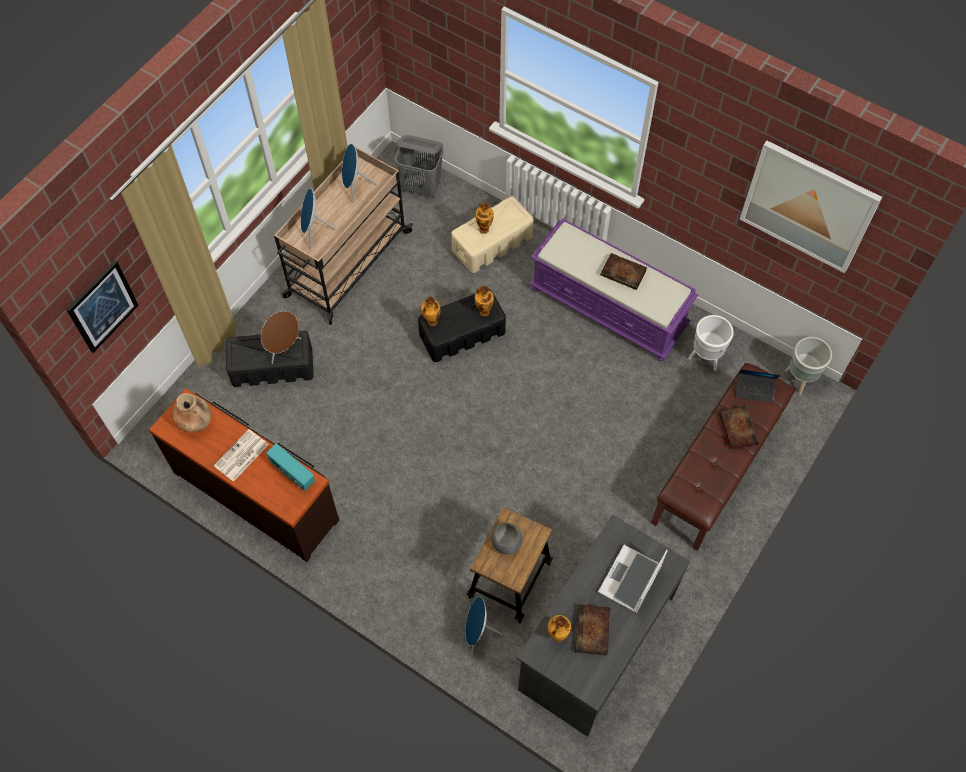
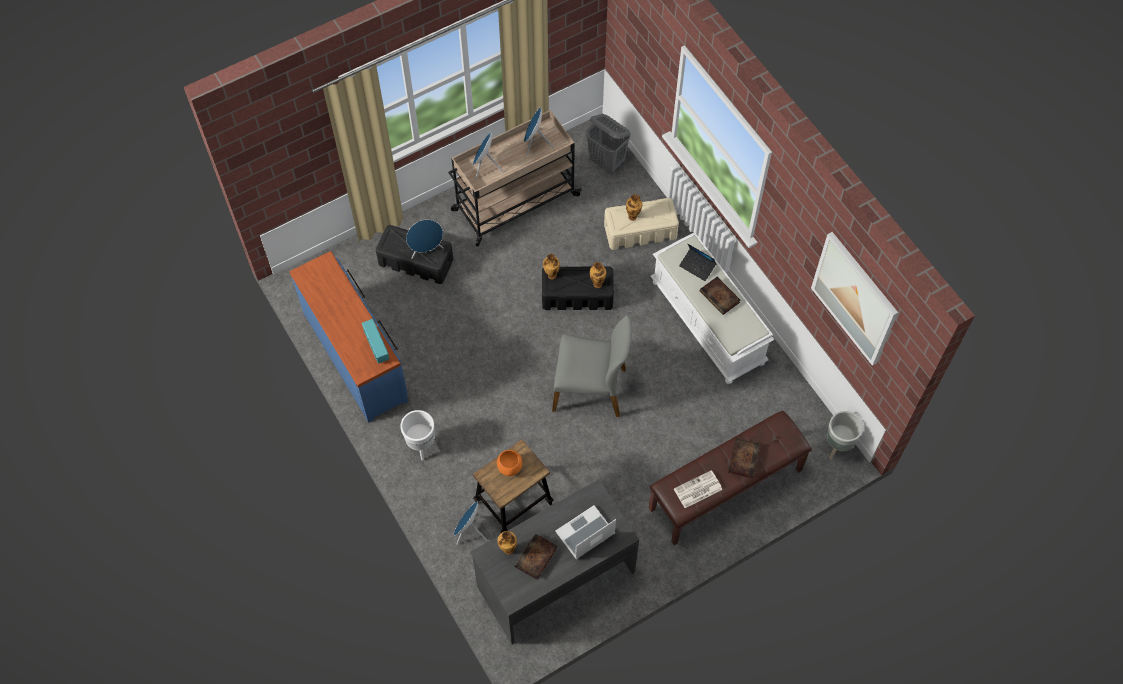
camera: 25 degrees right, 0 degrees up
picture [66,260,139,353] -> none
brown dresser [149,388,339,562] -> blue dresser [289,251,408,423]
brown vase [173,393,211,432] -> none
newspaper [213,429,268,482] -> newspaper moved to [674,470,723,508]
brown speaker [261,311,301,364] -> blue speaker [406,220,444,259]
grey bowl [491,523,522,555] -> orange bowl [497,450,522,476]
purple bench [529,218,698,362] -> white bench [651,233,775,384]
white planter [688,315,734,371] -> white planter moved to [400,410,435,461]
laptop [735,369,780,403] -> laptop moved to [679,244,716,281]
none -> grey chair [552,315,632,417]

